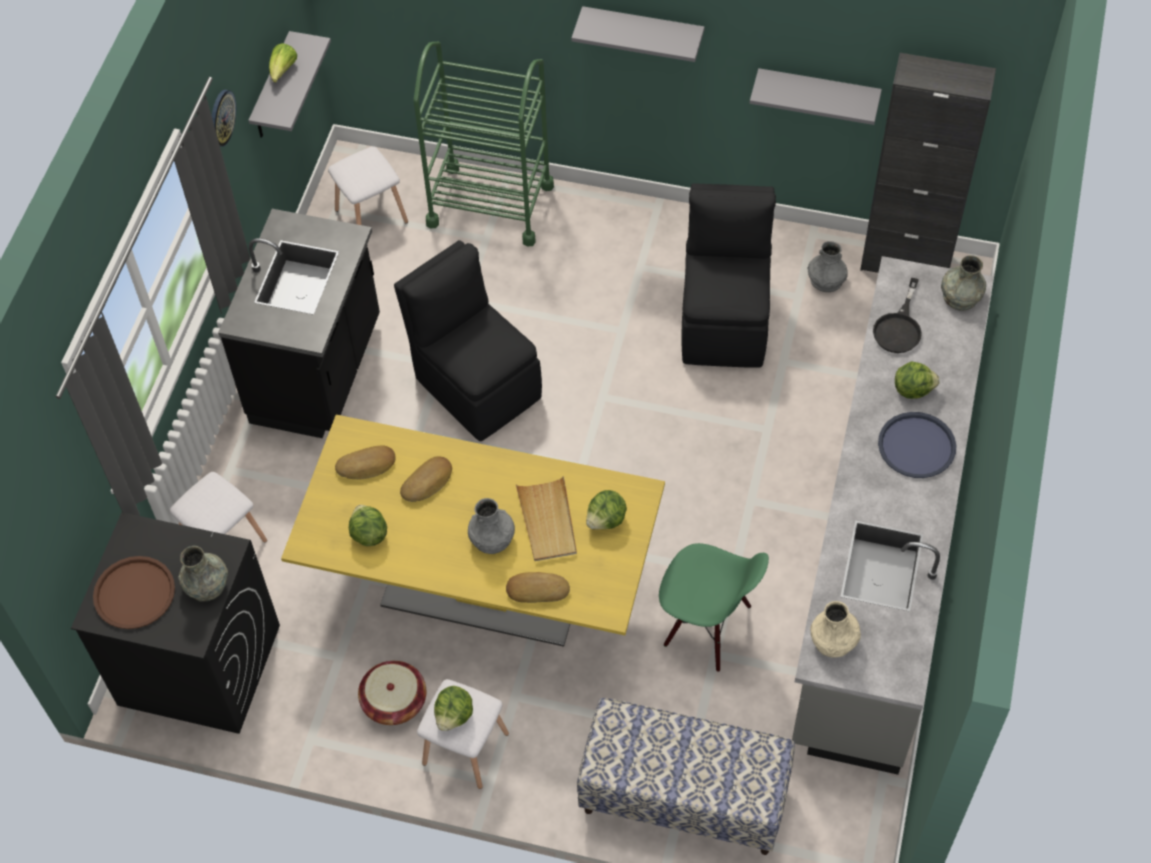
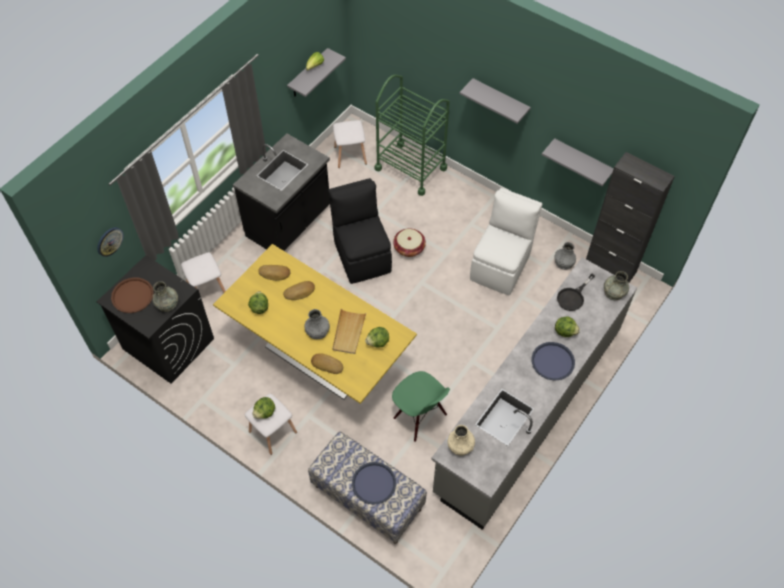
camera: 20 degrees right, 0 degrees up
wall clock [212,90,236,147] -> wall clock moved to [97,227,124,257]
basket [358,661,426,725] -> basket moved to [393,228,426,257]
black chair [682,183,776,368] -> white chair [470,188,542,295]
none -> blue tray [352,462,396,505]

